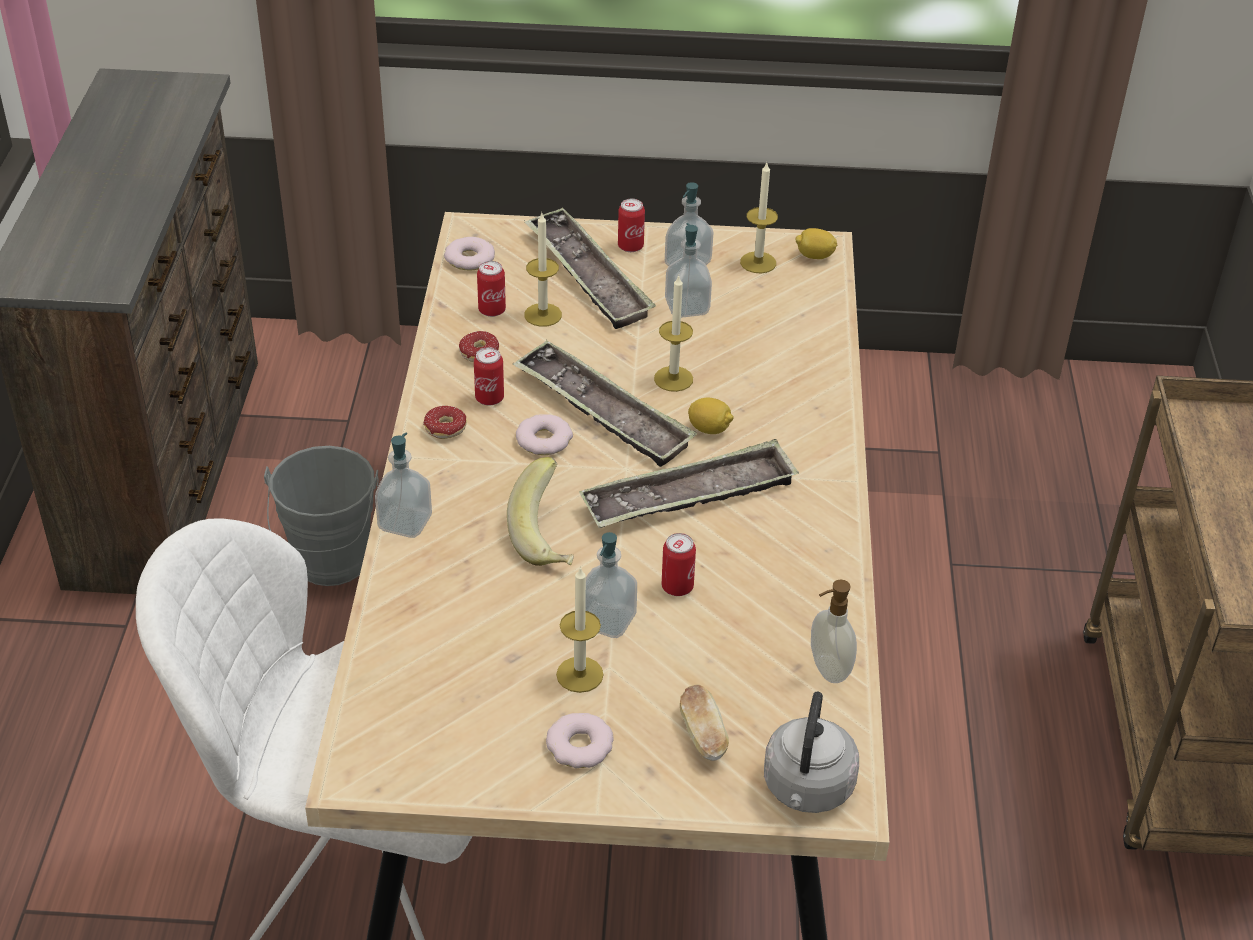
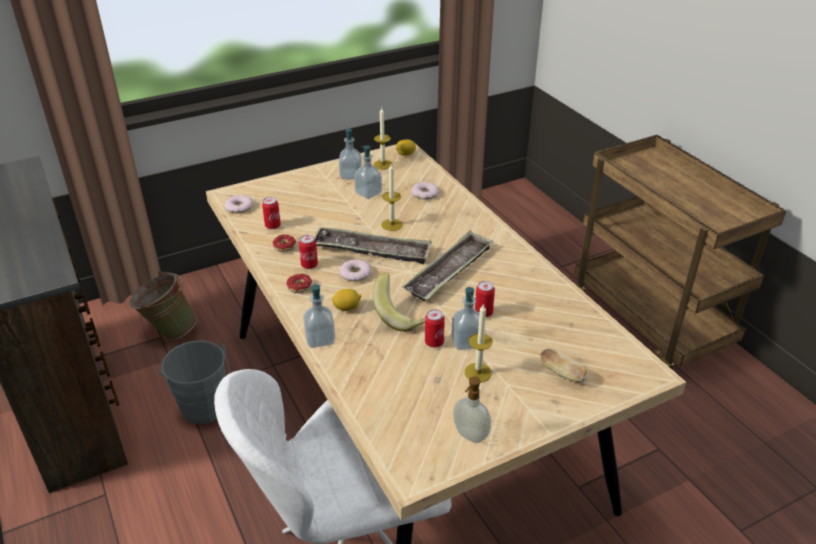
camera: 30 degrees left, 5 degrees down
tray [524,208,656,329] -> none
candle [524,213,562,327] -> none
donut [546,713,614,769] -> donut moved to [411,182,439,200]
can [618,198,645,252] -> can moved to [425,309,445,348]
lemon [688,398,734,434] -> lemon moved to [332,289,361,311]
grey kettle [764,692,859,813] -> none
soap dispenser [811,580,857,683] -> soap dispenser moved to [453,376,491,443]
none -> green bucket [130,271,197,340]

